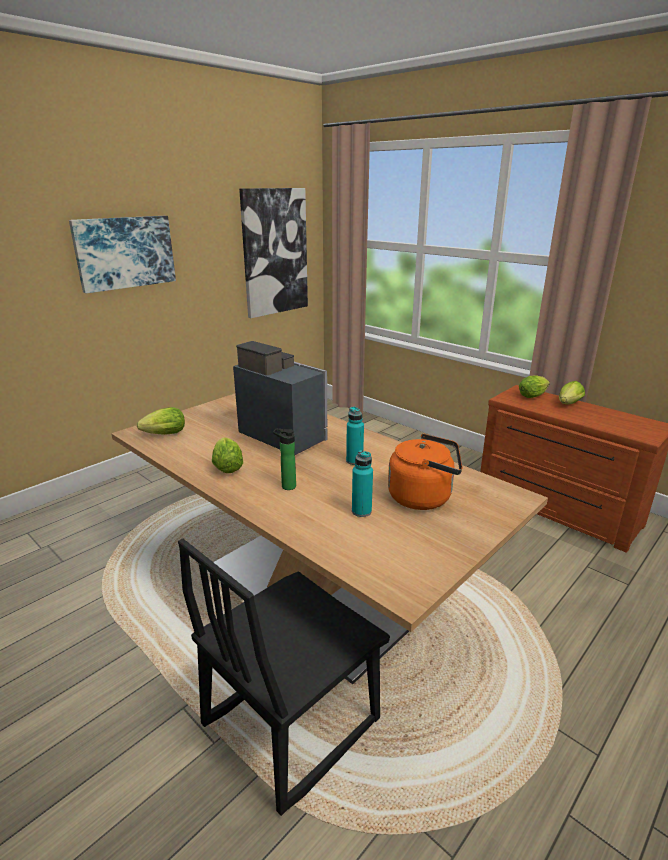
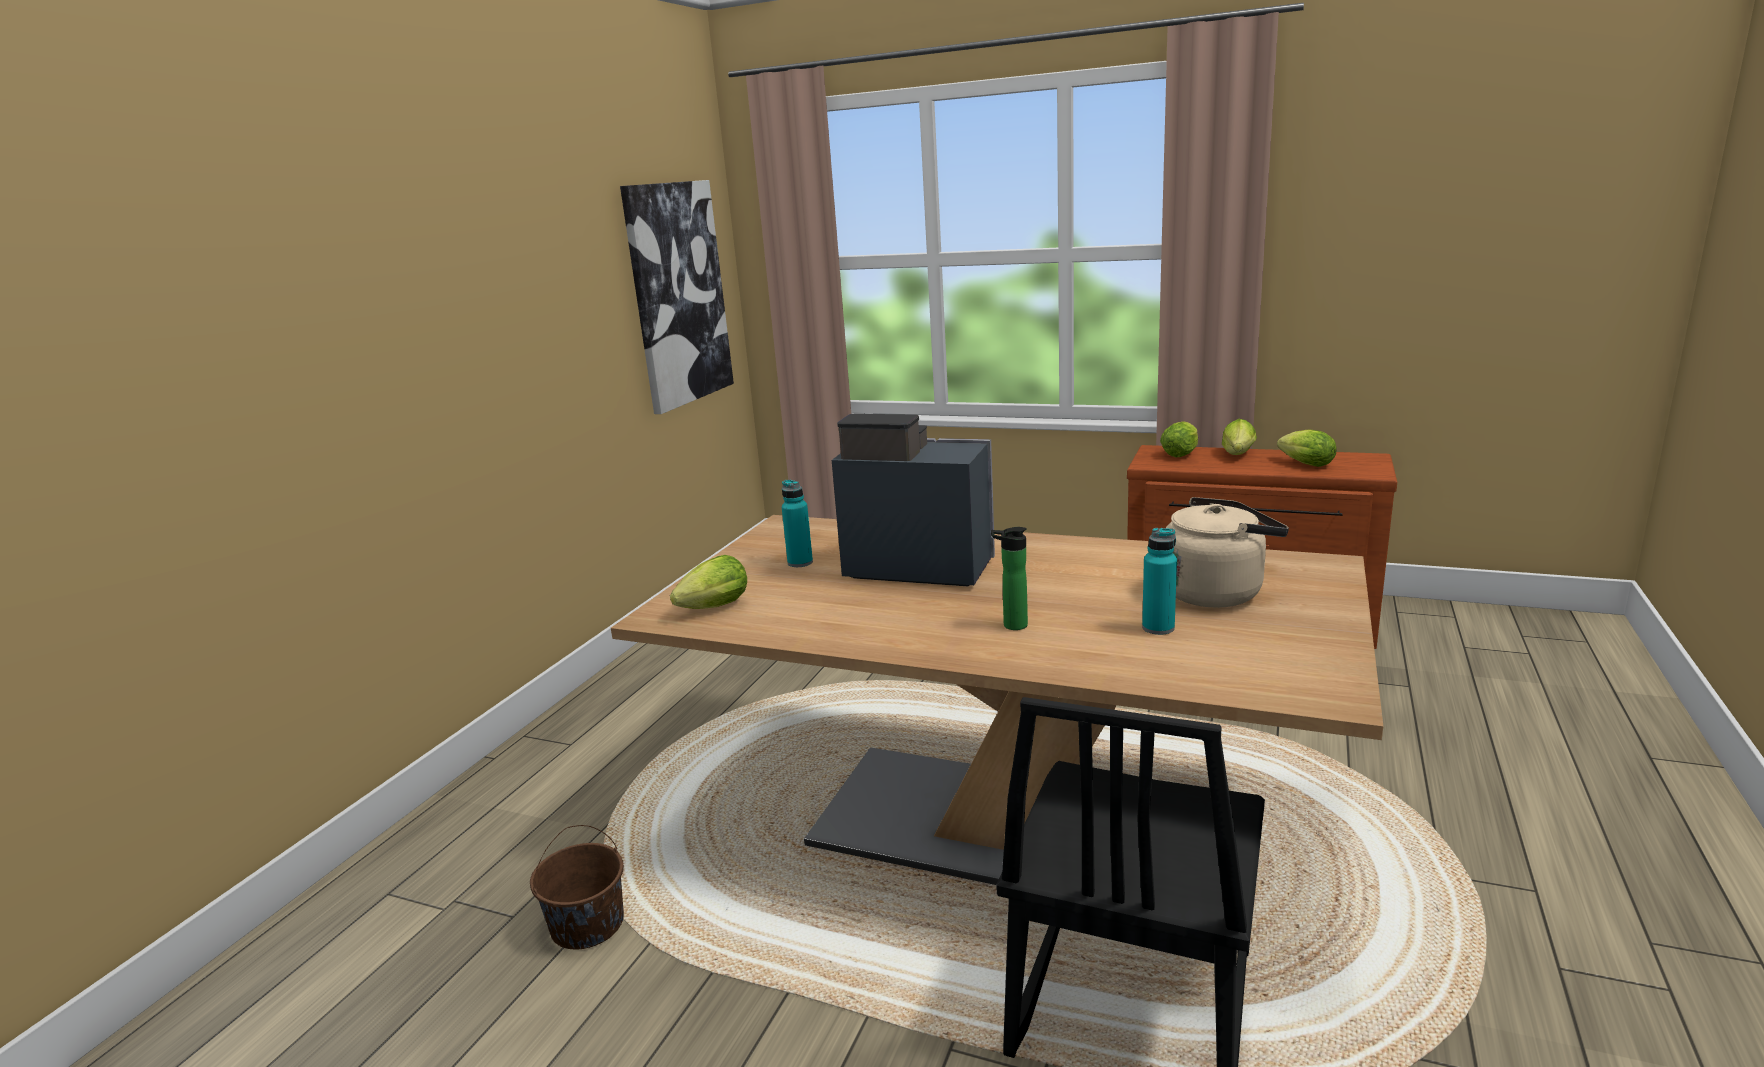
camera: 20 degrees left, 5 degrees down
picture [69,216,176,293] -> none
lettuce [212,437,243,473] -> lettuce moved to [1277,429,1336,467]
turquoise bottle [346,406,364,465] -> turquoise bottle moved to [782,480,813,567]
orange kettle [388,434,462,510] -> beige kettle [1166,497,1289,608]
none -> brown bucket [530,825,624,950]

